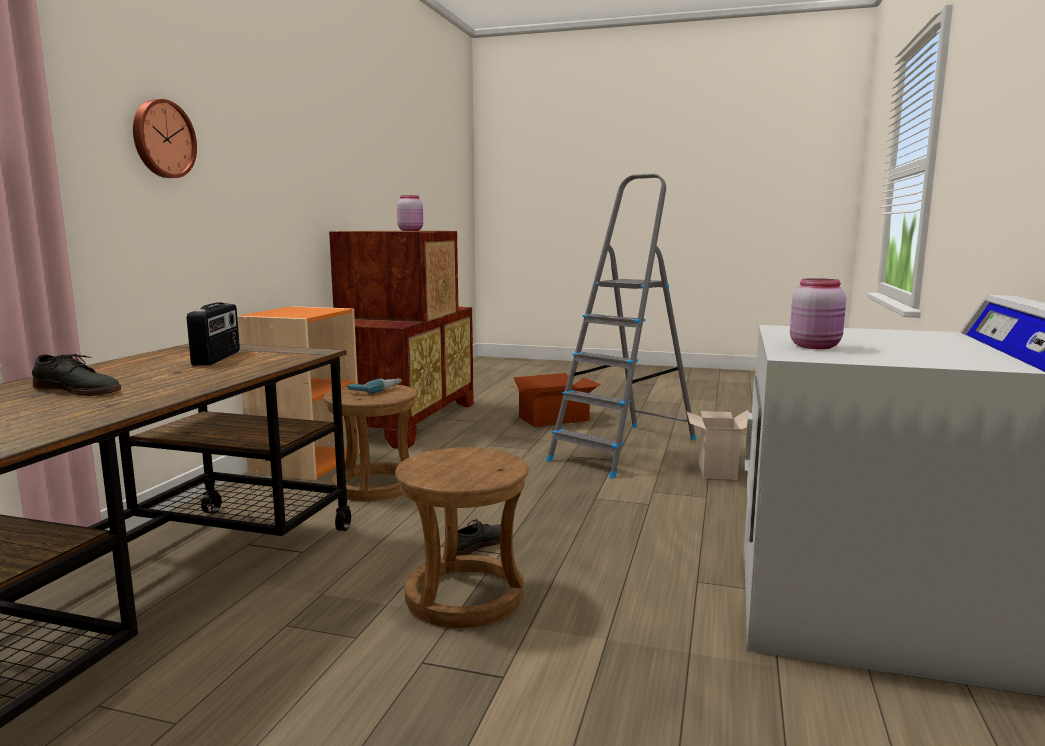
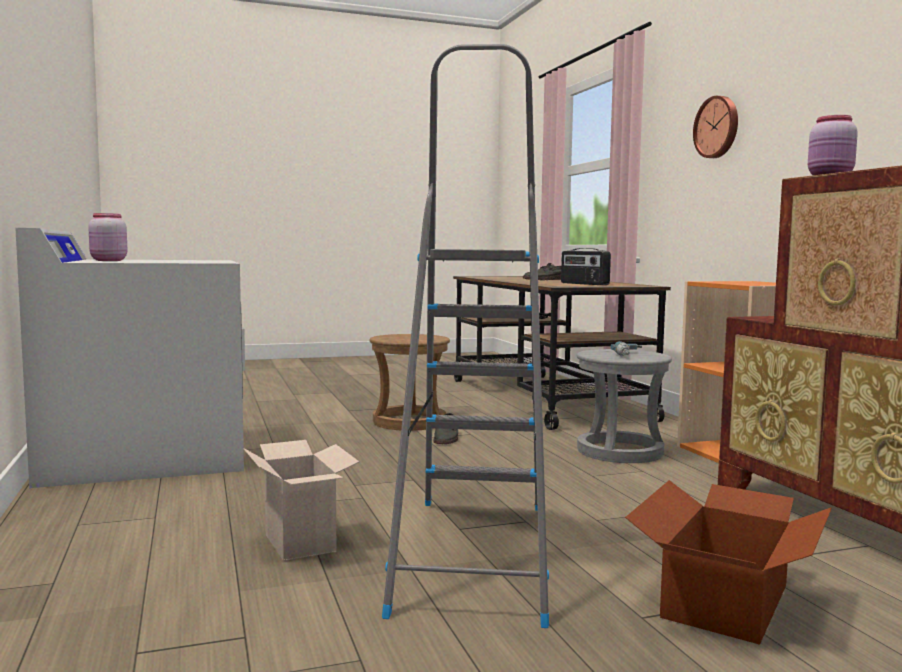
camera: 145 degrees right, 5 degrees down
brown stool [323,384,417,501] -> grey stool [577,349,672,463]
pink jar [790,278,846,349] -> pink jar moved to [88,213,127,261]

